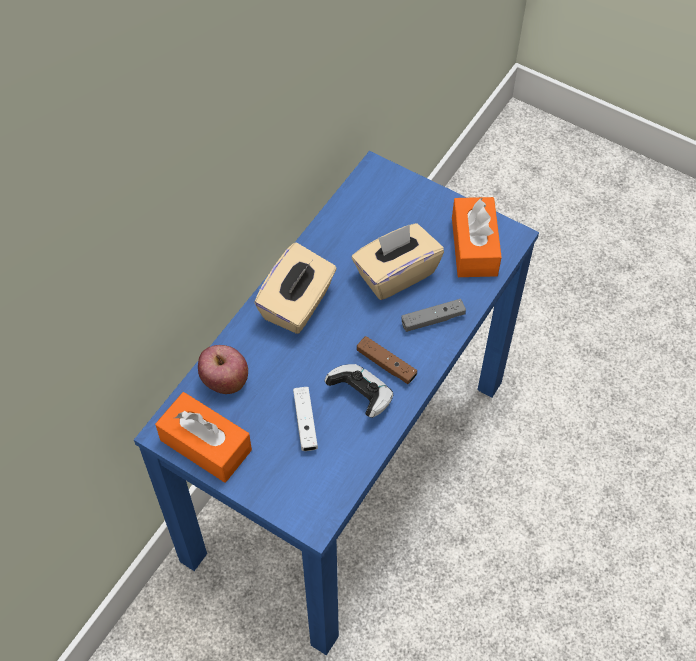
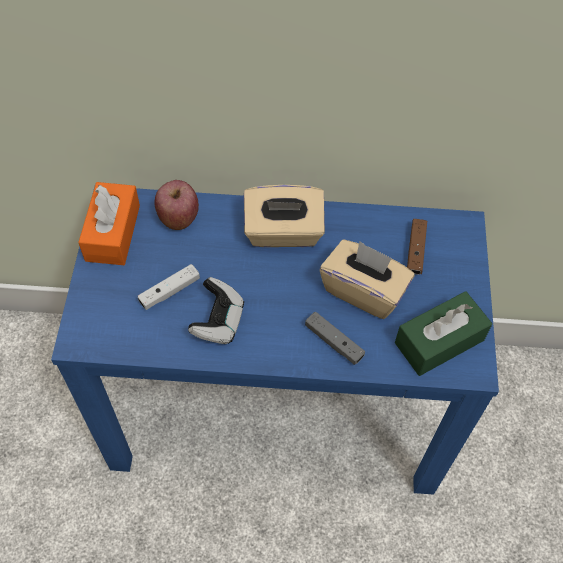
camera: 60 degrees right, 0 degrees up
brown game controller [357,336,417,384] -> brown game controller moved to [407,219,427,275]
orange tissue box [452,197,502,277] -> green tissue box [395,291,492,376]

